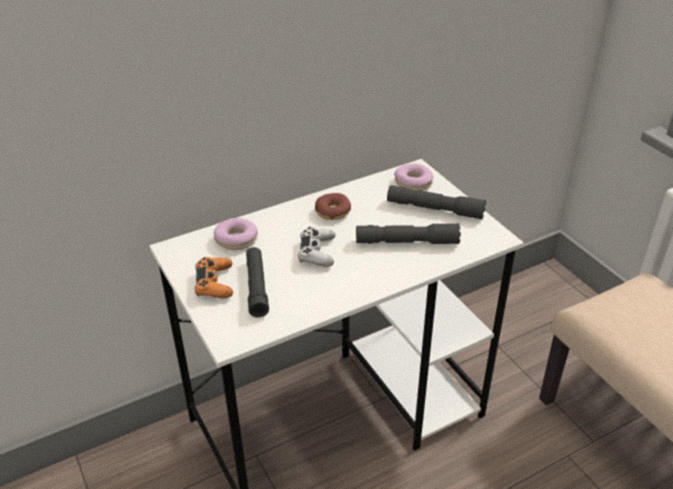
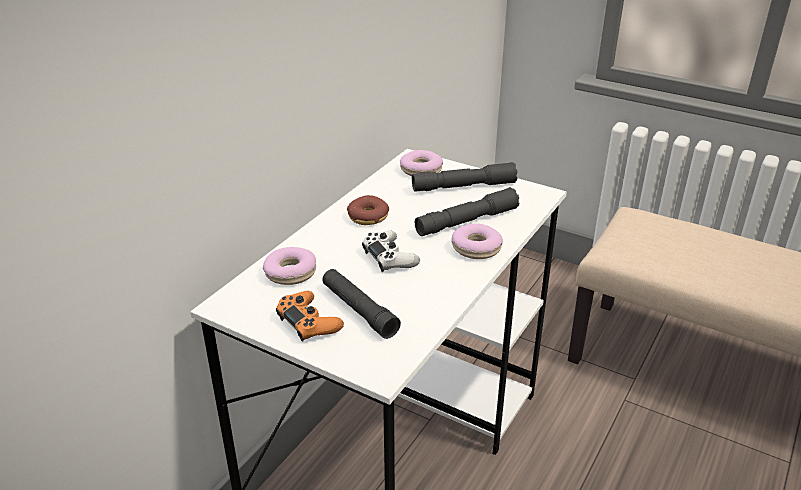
camera: 30 degrees left, 5 degrees down
none -> donut [451,224,503,259]

